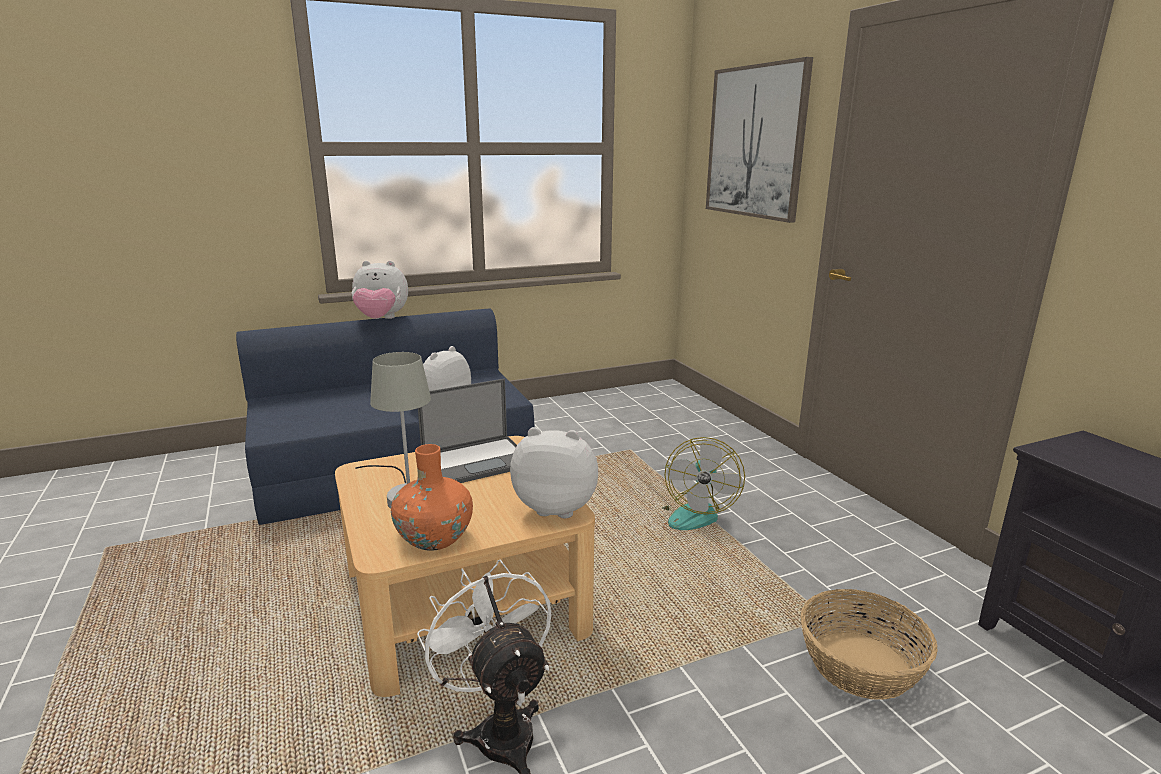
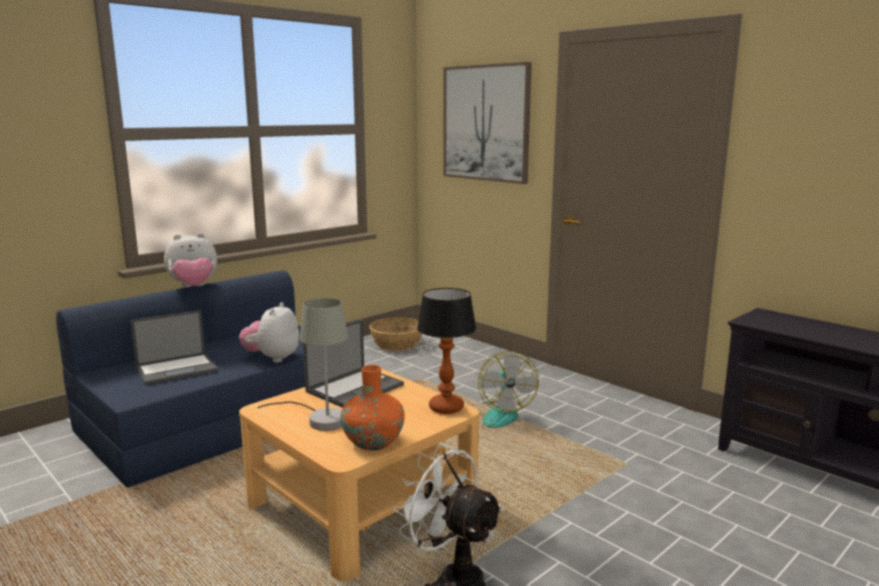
camera: 20 degrees left, 5 degrees down
plush toy [510,427,598,518] -> table lamp [417,288,476,414]
basket [801,589,938,700] -> basket moved to [370,317,422,351]
none -> laptop [130,310,218,385]

